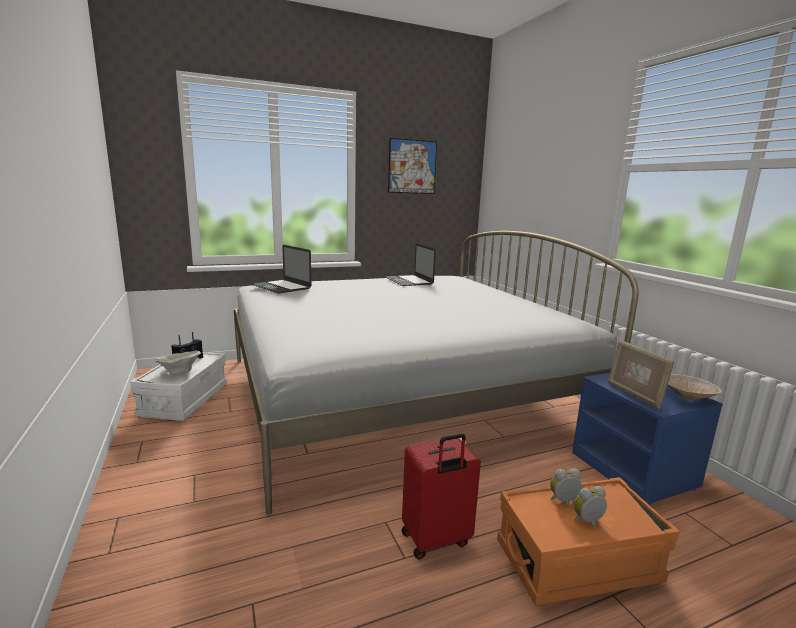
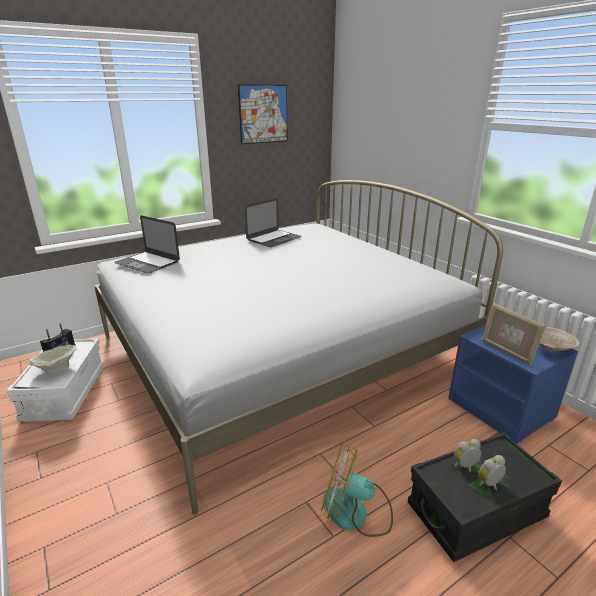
camera: 10 degrees left, 10 degrees up
laptop [385,243,436,286] -> laptop turned 105 degrees counterclockwise [245,198,302,247]
red suitcase [402,433,481,560] -> fan [321,443,393,537]
orange storage box [497,477,680,606] -> black storage box [408,432,562,562]

